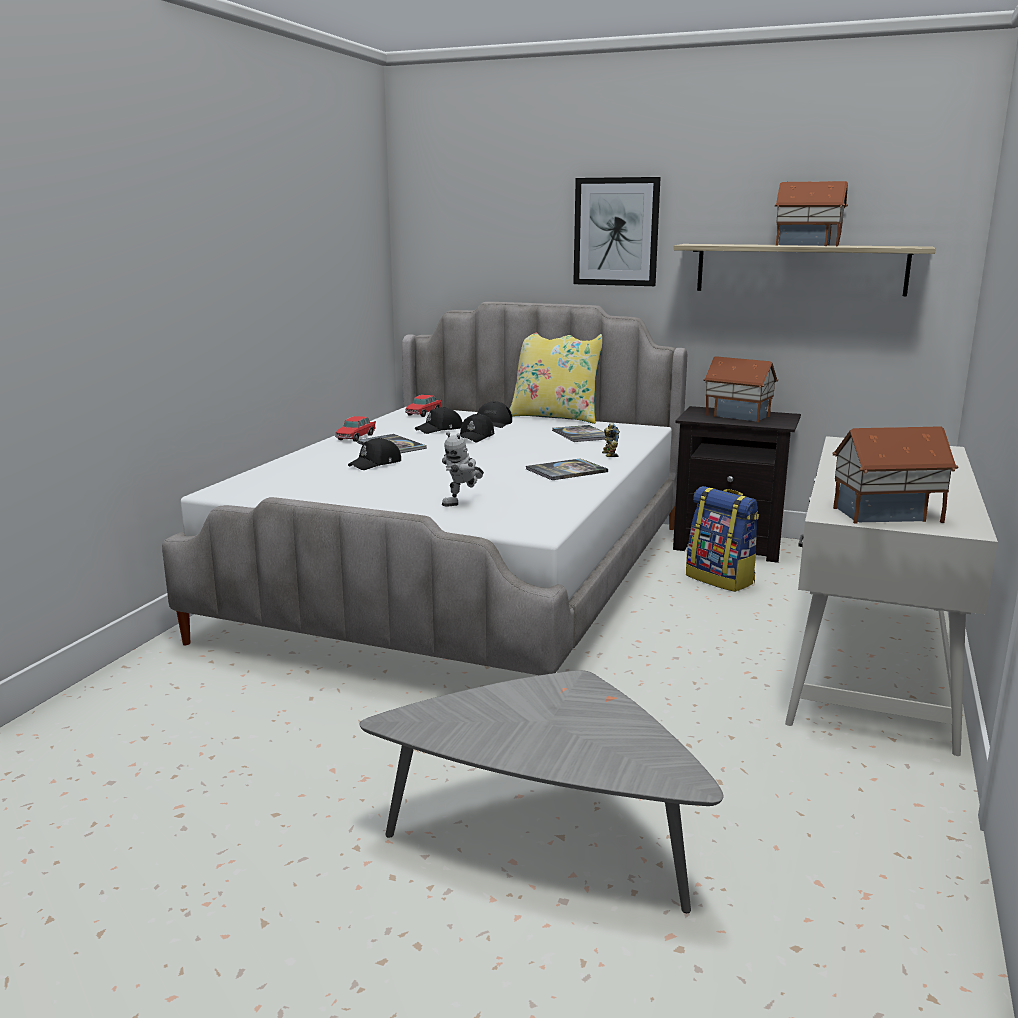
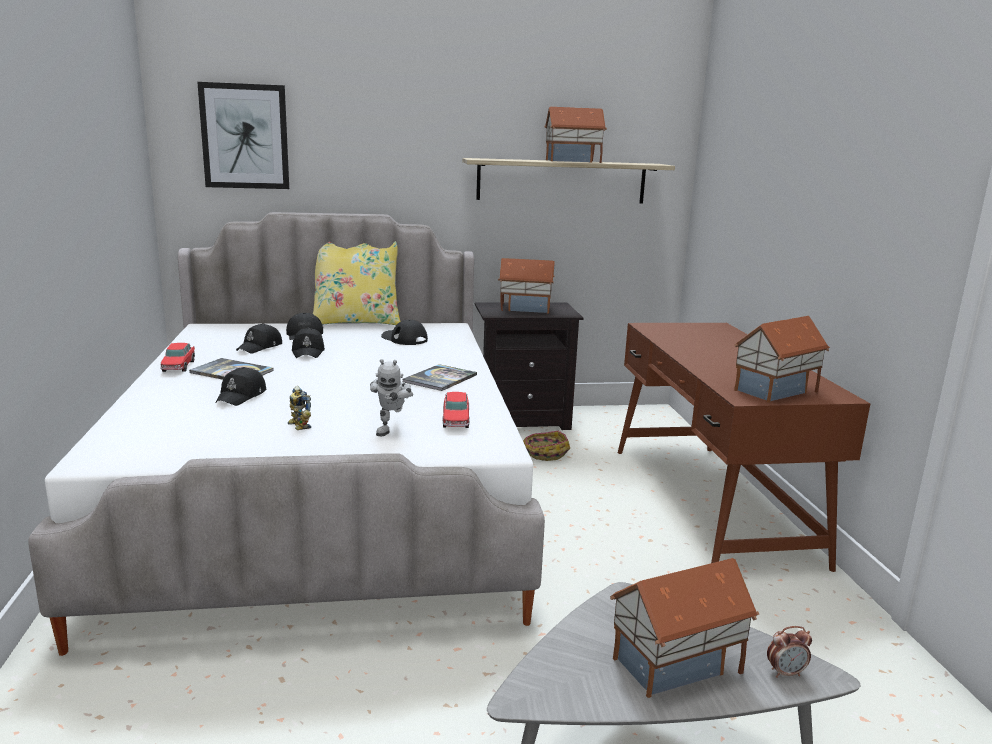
camera: 30 degrees left, 0 degrees up
toy car [405,395,442,417] -> toy car moved to [443,392,470,428]
book [552,425,605,442] -> black cap [381,320,428,345]
picture [573,177,661,286] -> picture moved to [197,82,289,189]
toy robot [602,423,620,457] -> toy robot moved to [288,386,311,430]
backpack [686,486,759,592] -> basket [523,431,570,461]
white desk [785,436,998,756] -> brown desk [618,323,870,572]
none -> toy house [610,558,759,698]
none -> alarm clock [767,626,812,678]

